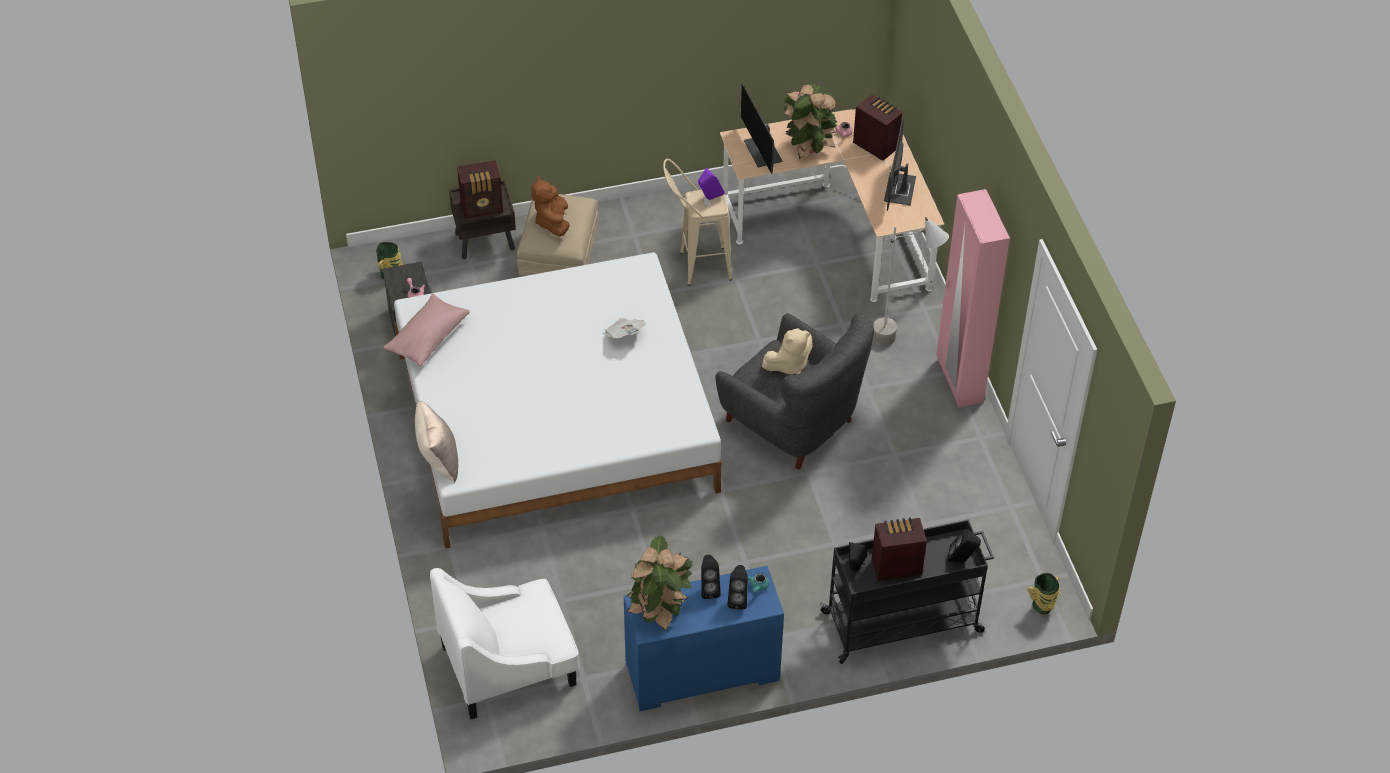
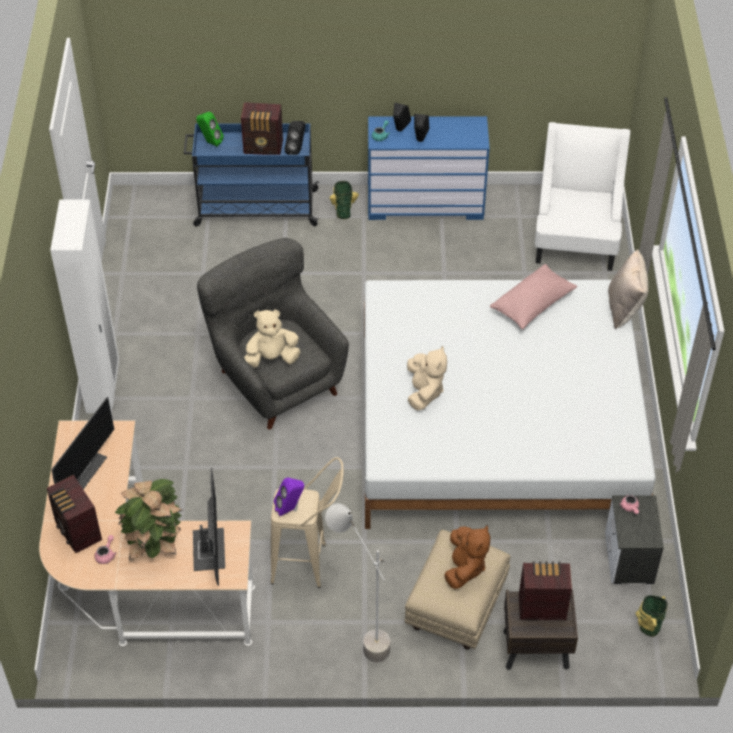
camera: 165 degrees left, 0 degrees up
pink pillow [383,294,470,367] -> pink pillow moved to [490,264,577,330]
white armchair [430,568,580,719] -> white armchair turned 75 degrees counterclockwise [535,122,630,271]
newspaper [604,318,646,338] -> beige plush toy [407,345,447,411]
potted plant [627,535,693,632] -> none
black cart [819,519,994,664] -> blue cart [184,123,320,226]
grey floor lamp [873,217,949,346] -> grey floor lamp moved to [325,504,390,662]
pink wardrobe [937,189,1010,408] -> white wardrobe [50,200,119,413]
black speaker [947,529,981,562] -> green speaker [196,112,224,147]
vase [1027,573,1060,615] -> vase moved to [330,181,359,219]

